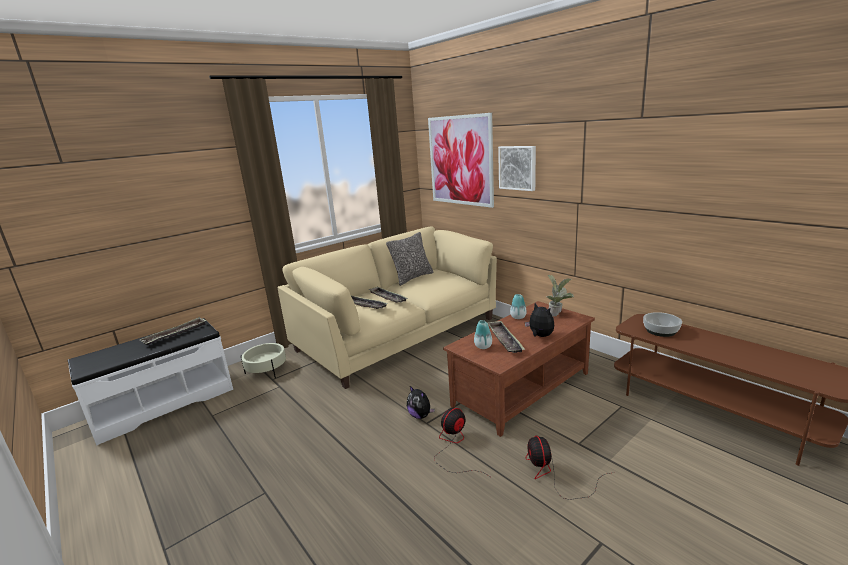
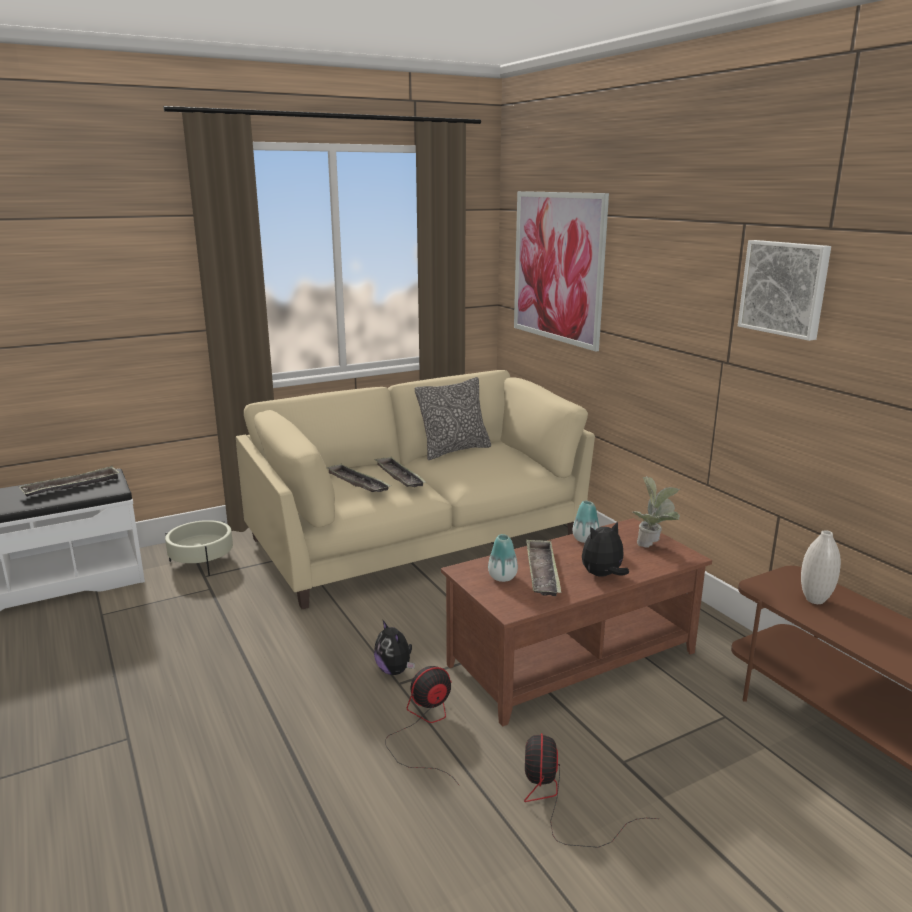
camera: 10 degrees right, 0 degrees up
picture [498,146,536,191] -> picture moved to [738,240,831,341]
plush toy [525,303,554,337] -> plush toy turned 90 degrees counterclockwise [582,521,629,577]
bowl [643,312,682,337] -> white vase [801,530,841,604]

